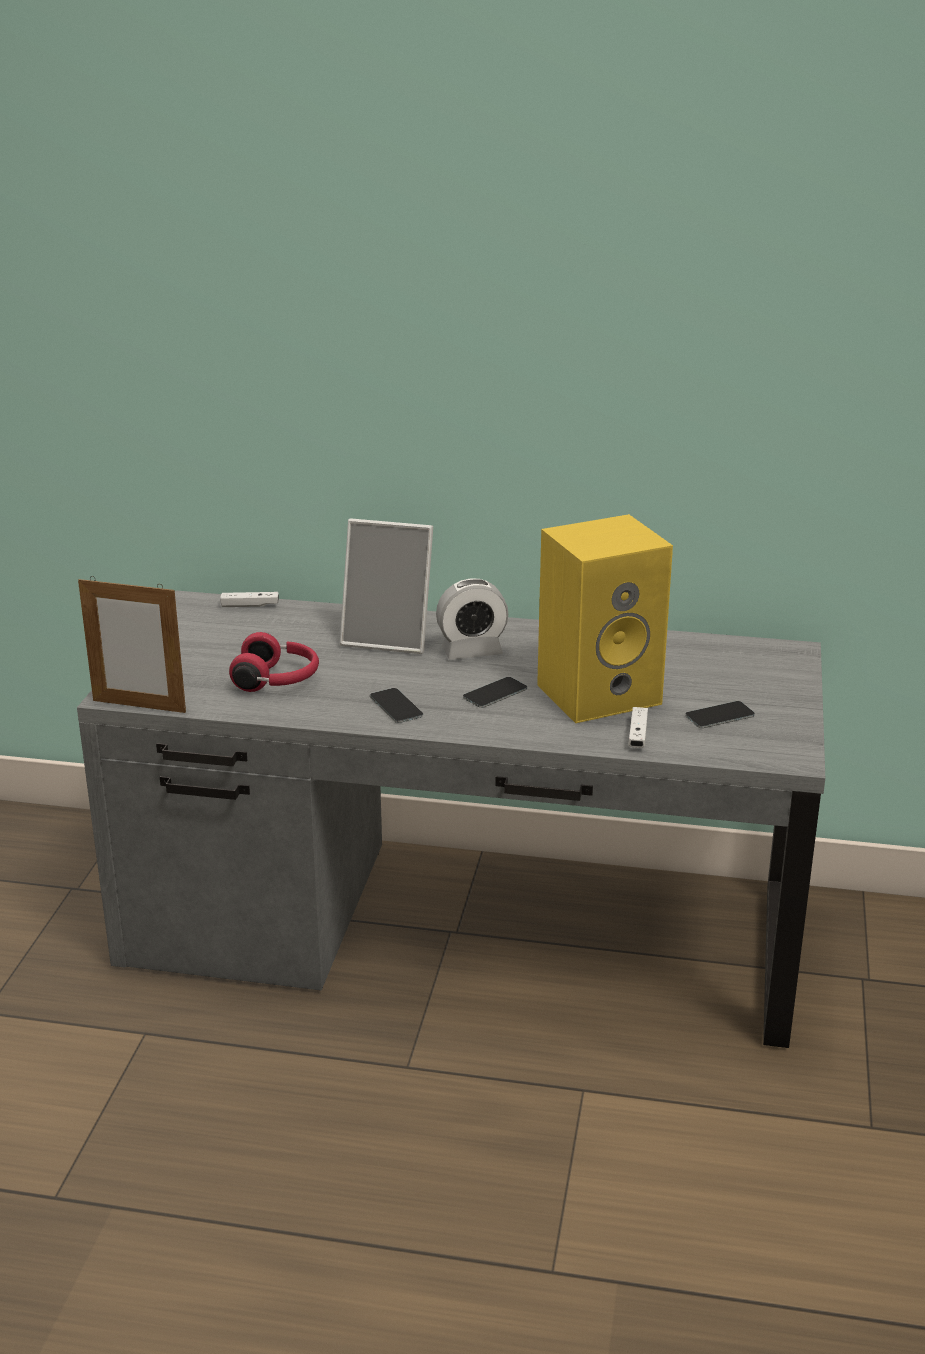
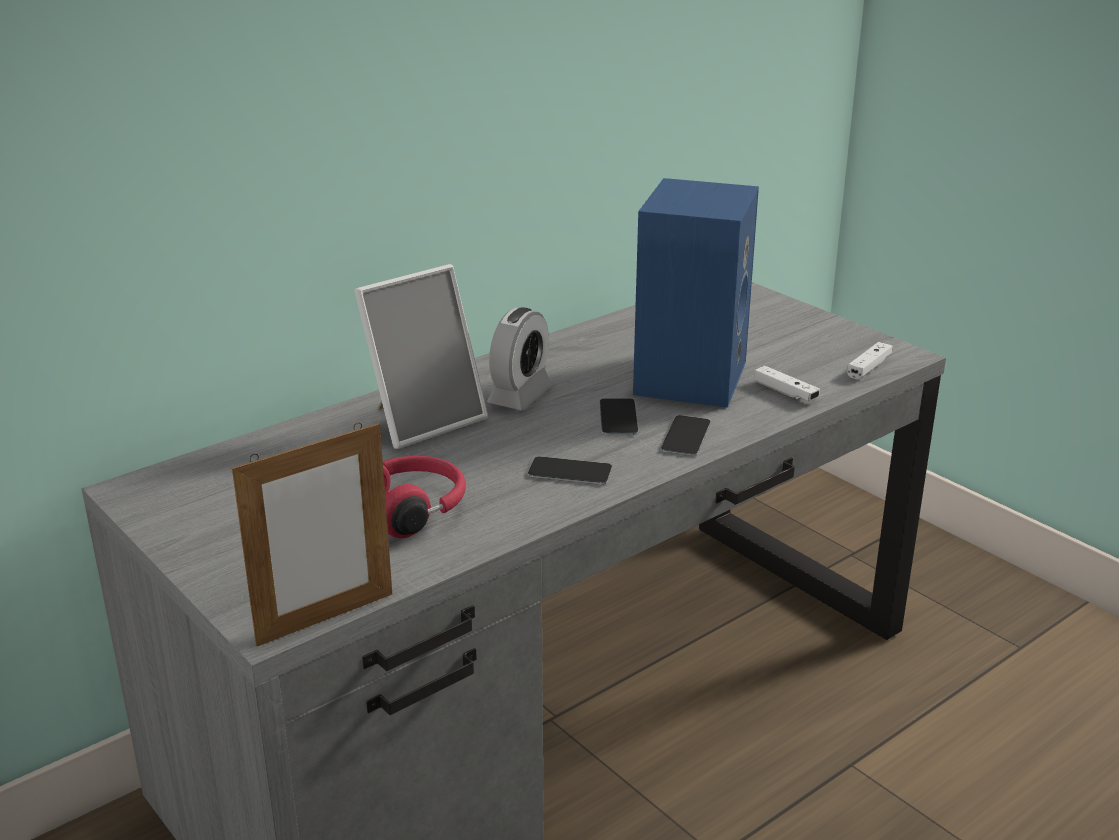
camera: 50 degrees left, 0 degrees up
white game controller [220,592,279,607] -> white game controller moved to [847,342,892,380]
yellow speaker [537,514,673,723] -> blue speaker [633,178,759,408]
phone [685,701,755,728] -> phone moved to [661,415,711,456]

